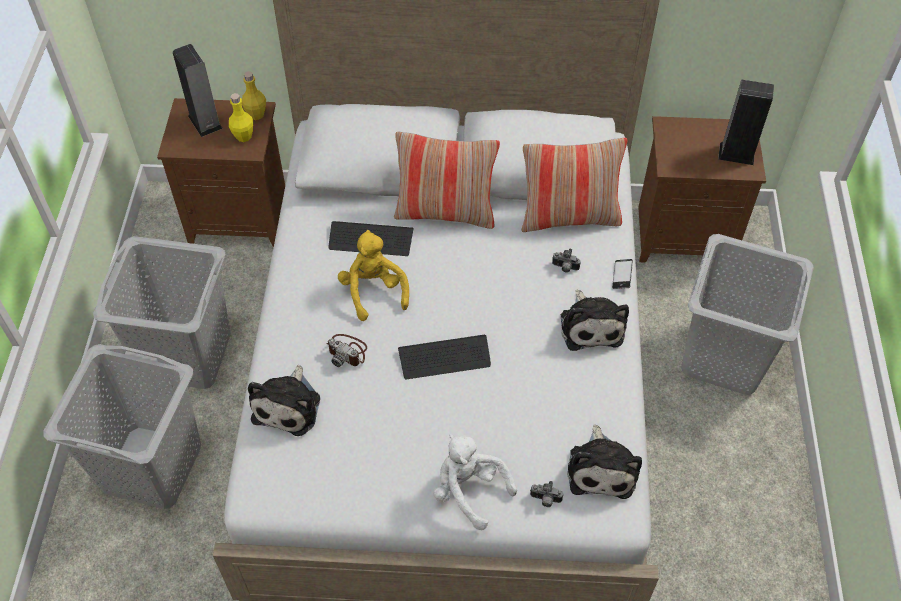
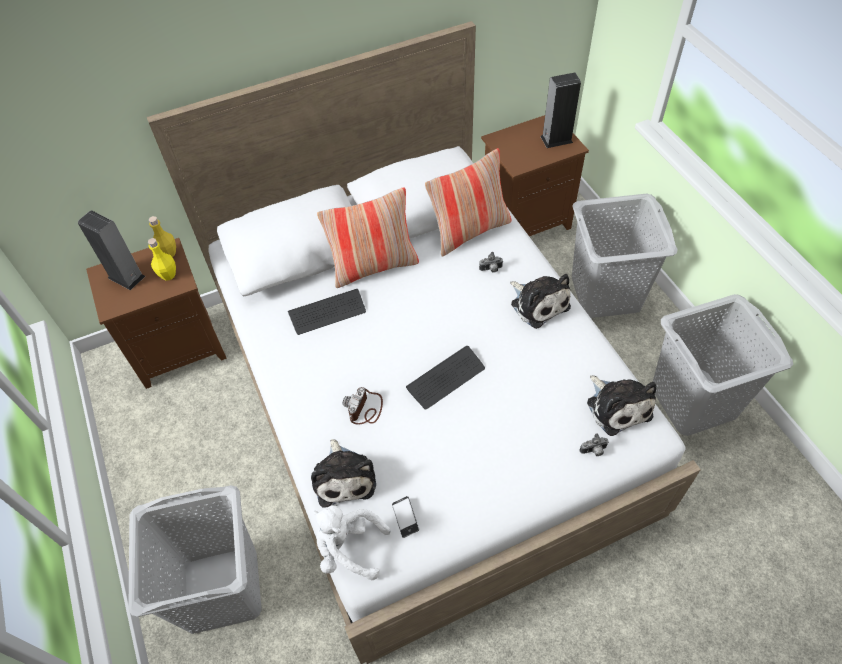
camera: 25 degrees left, 0 degrees up
grey laundry basket [93,236,231,389] -> grey laundry basket moved to [653,294,793,436]
camera [326,334,367,367] -> camera turned 105 degrees clockwise [342,387,383,425]
yellow plush toy [338,230,409,321] -> none
white plush toy [434,434,517,530] -> white plush toy moved to [313,505,391,580]
phone [612,259,633,289] -> phone moved to [392,496,419,538]

